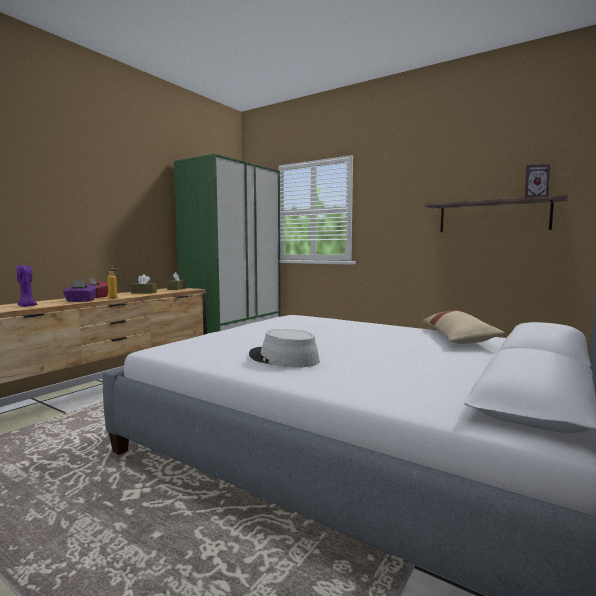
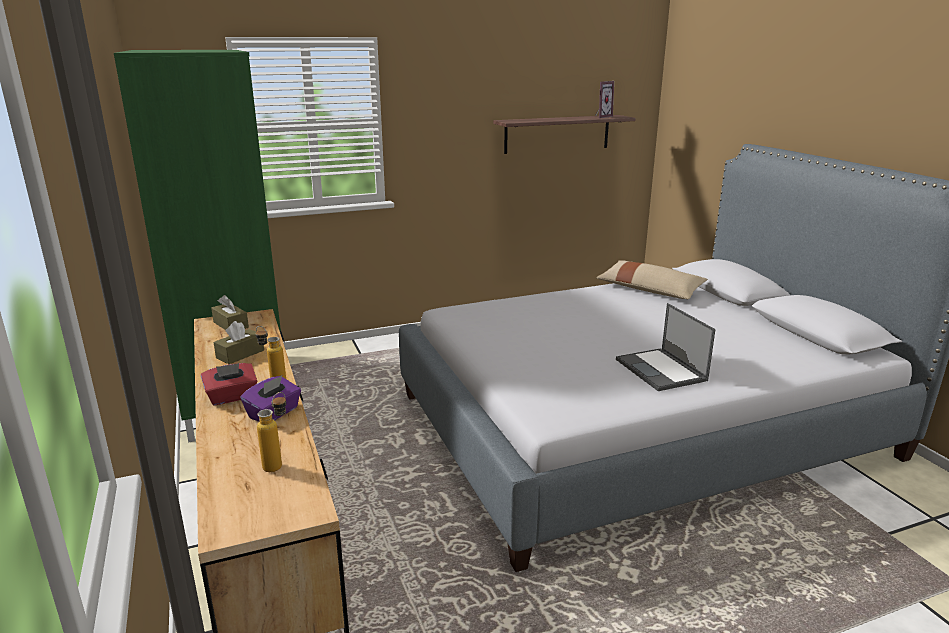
camera: 55 degrees left, 15 degrees up
purple candle [17,265,37,307] -> bottle [257,392,286,472]
grey hat [249,329,320,368] -> laptop [616,303,716,391]

